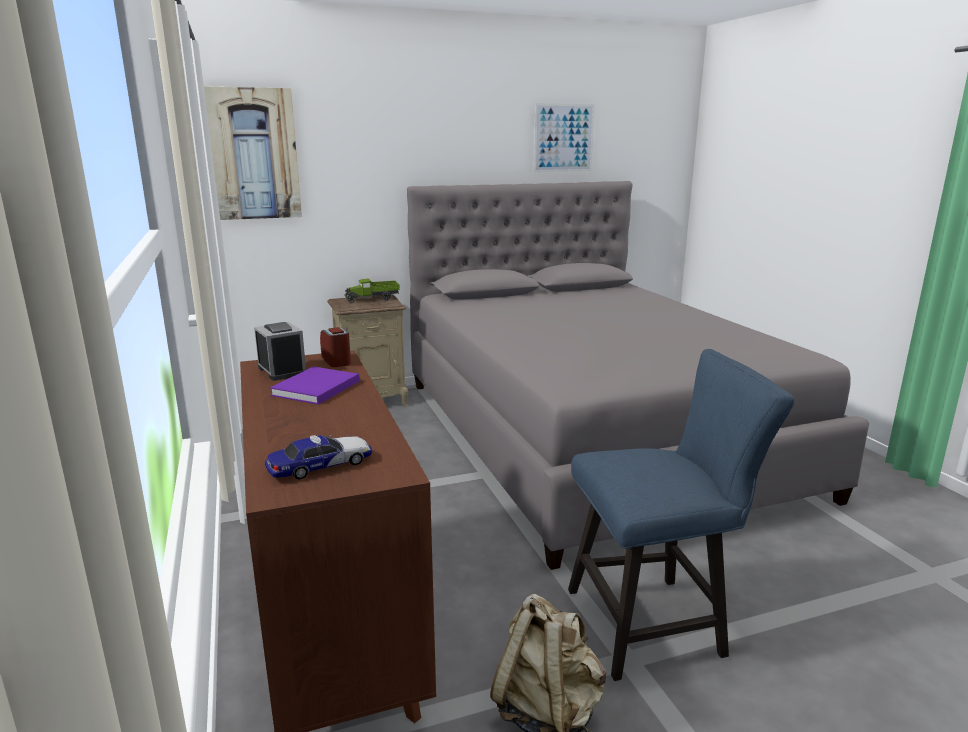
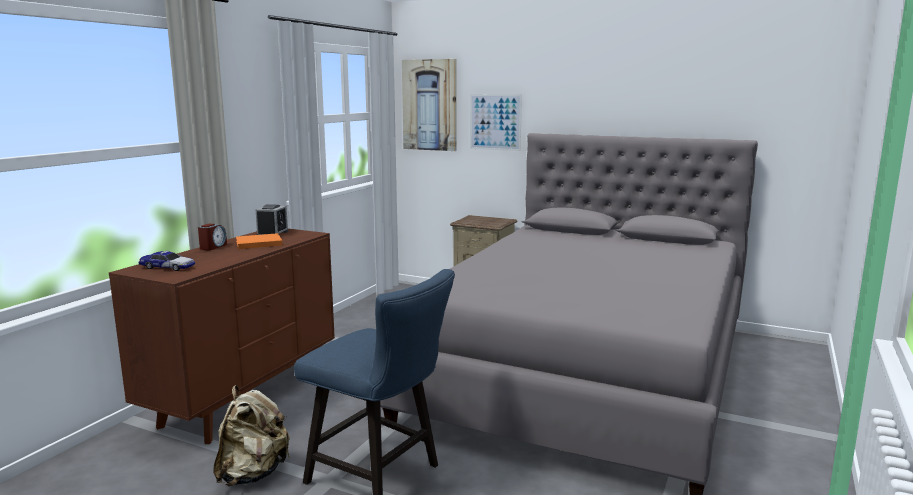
camera: 45 degrees right, 5 degrees down
purple book [270,367,359,405] -> orange book [236,233,283,249]
alarm clock [320,327,351,367] -> alarm clock moved to [198,224,227,250]
toy truck [344,278,400,303] -> none
picture [534,103,595,172] -> picture moved to [470,94,522,151]

